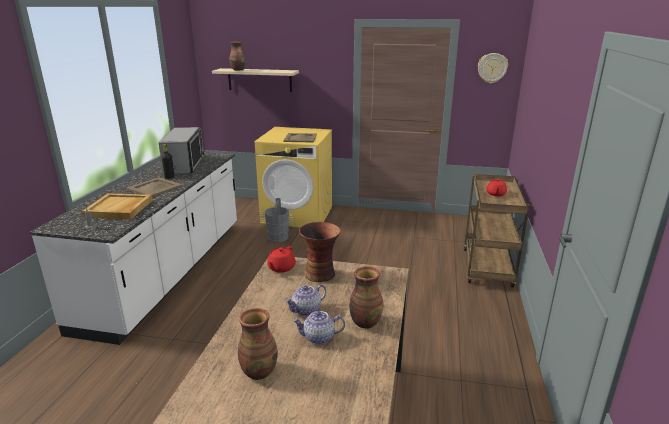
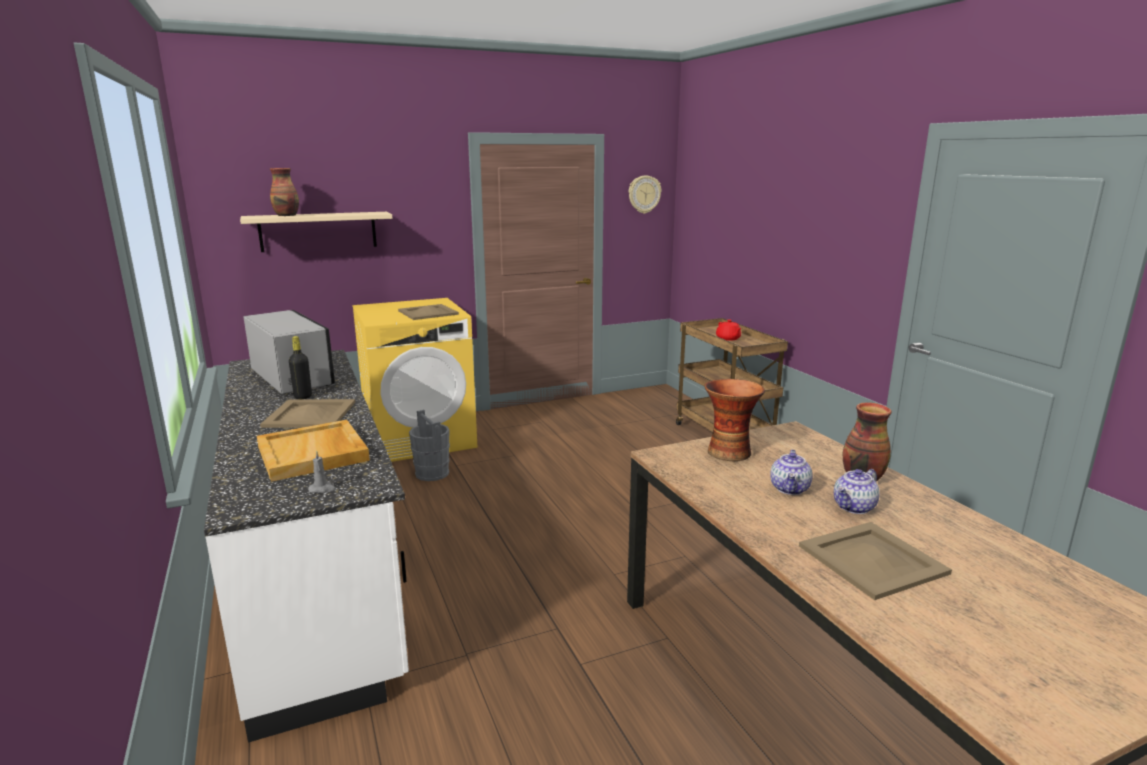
camera: 35 degrees left, 5 degrees down
vase [238,308,278,380] -> beige tray [799,522,952,600]
red teapot [267,246,296,273] -> none

